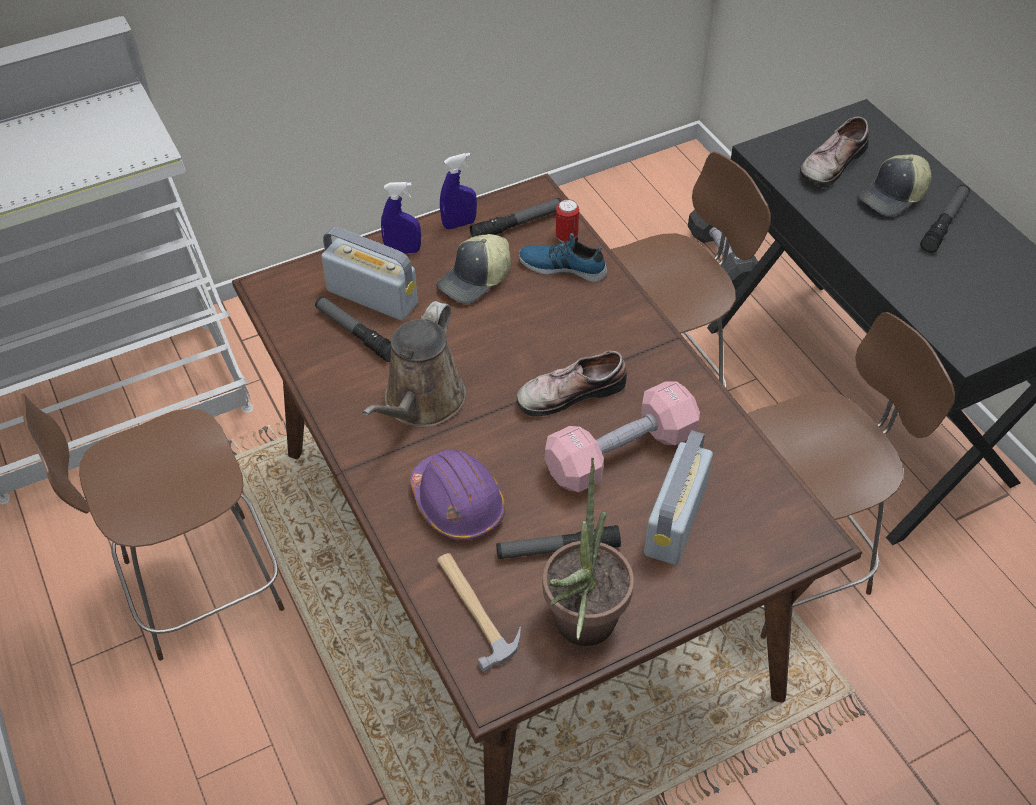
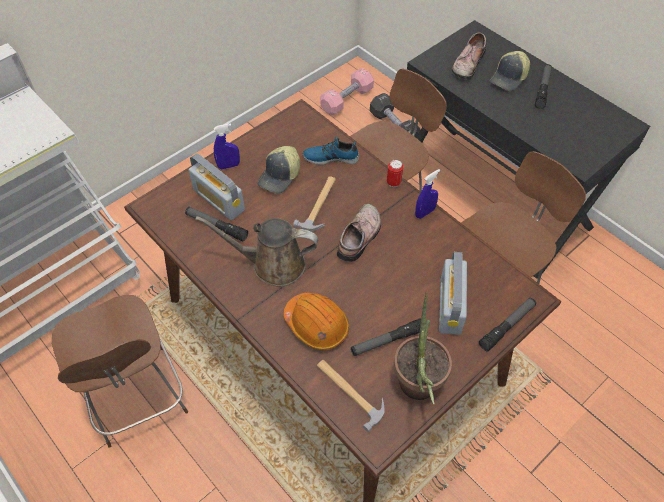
camera: 15 degrees left, 5 degrees up
brown chair [21,394,285,661] -> brown chair turned 75 degrees counterclockwise [52,295,188,448]
radio [321,227,418,321] -> radio turned 150 degrees counterclockwise [189,153,245,220]
brown watering can [362,301,466,427] -> brown watering can turned 90 degrees clockwise [195,216,318,287]
purple hard hat [410,450,506,541] -> orange hard hat [283,293,349,350]
blue spray bottle [440,153,477,229] -> blue spray bottle moved to [415,169,441,219]
flashlight [470,198,562,237] -> flashlight moved to [479,298,536,352]
shoe [517,351,627,417] -> shoe turned 150 degrees clockwise [337,204,381,262]
pink dumbbell [545,381,700,492] -> pink dumbbell moved to [320,68,374,115]
can [556,199,579,243] -> can moved to [387,160,403,187]
none -> hammer [293,176,336,231]

